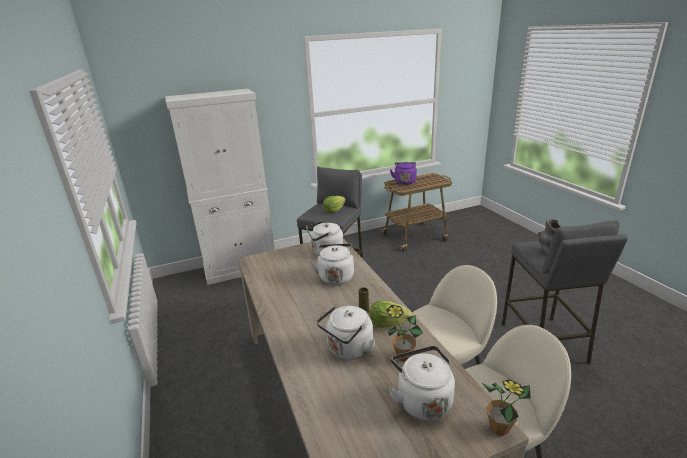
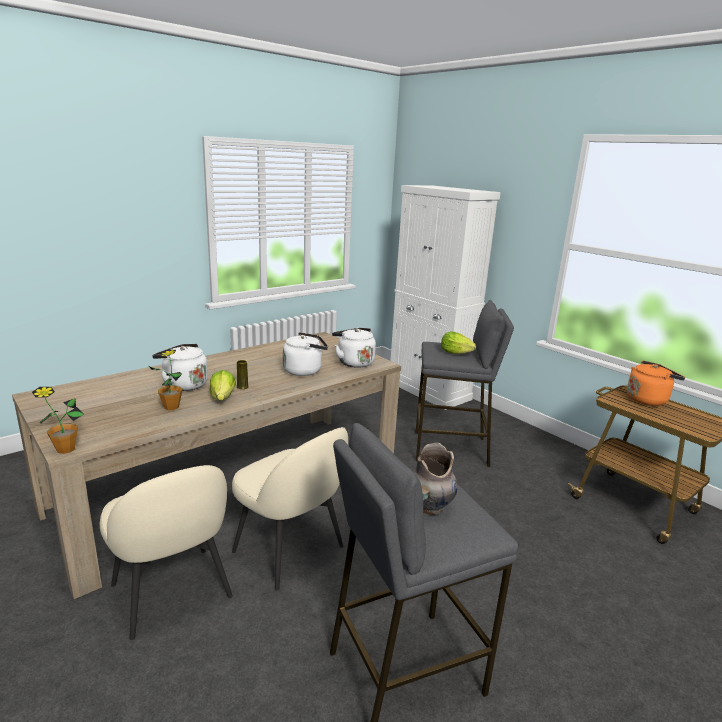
camera: 70 degrees right, 5 degrees down
white kettle [389,346,455,421] -> none
purple kettle [390,162,417,185] -> orange kettle [627,361,685,406]

